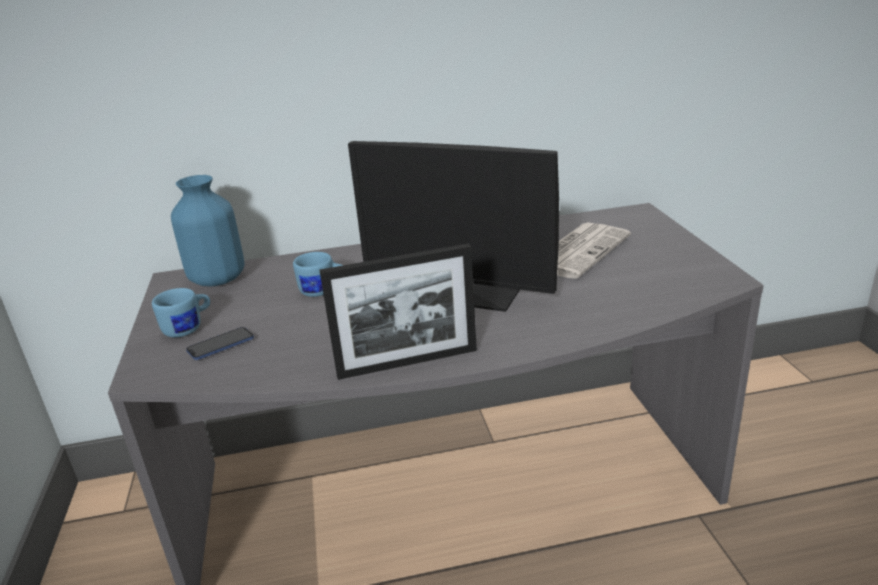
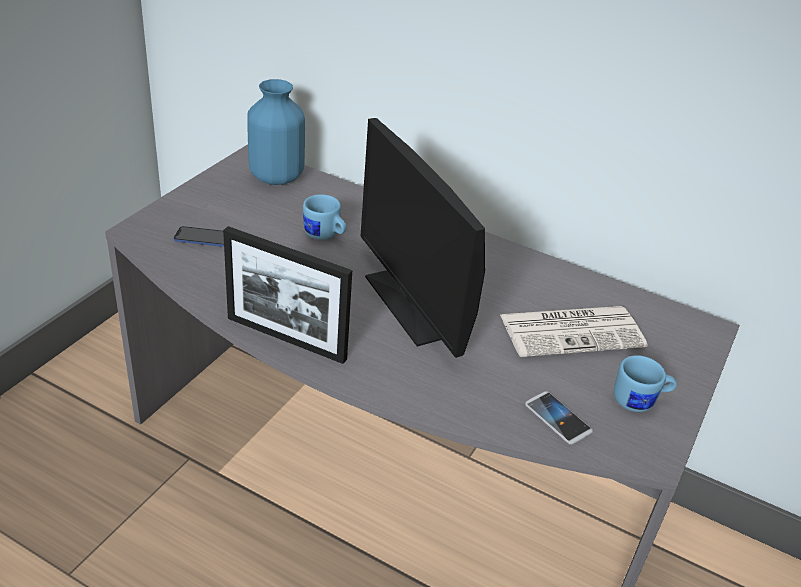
camera: 35 degrees right, 10 degrees up
blue mug [152,288,210,337] -> blue mug moved to [614,355,677,412]
none -> phone [525,391,593,444]

